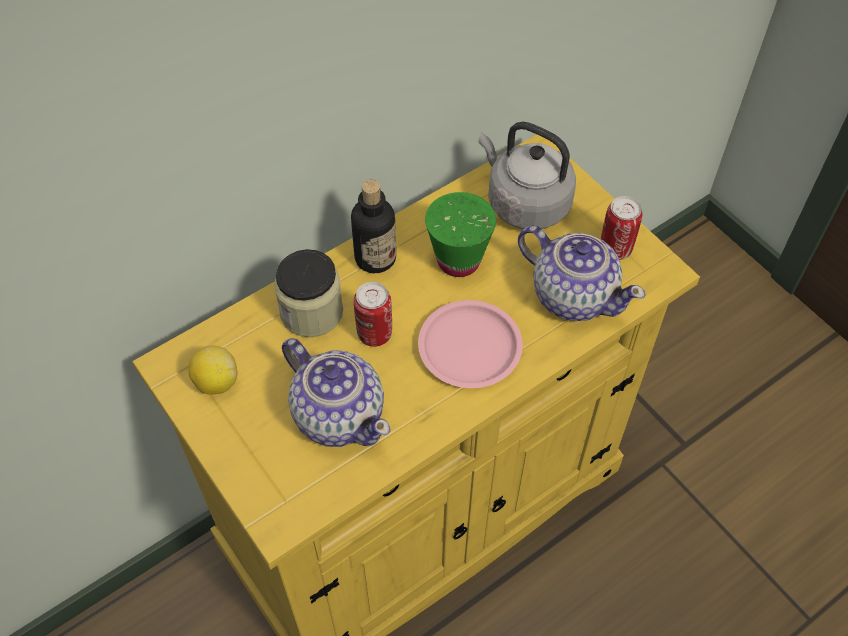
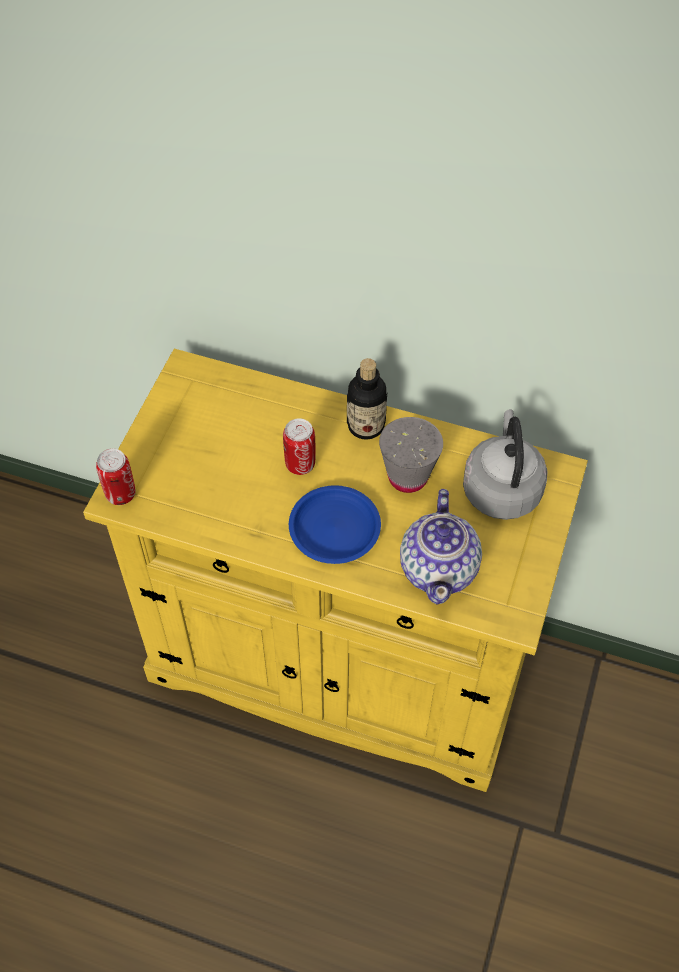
camera: 55 degrees right, 0 degrees up
lemon [188,345,238,394] -> none
jar [274,249,343,337] -> none
teapot [282,338,390,447] -> none
pink plate [418,300,523,388] -> blue plate [289,485,381,564]
green cup [425,192,496,277] -> grey cup [379,417,443,493]
can [601,196,642,260] -> can moved to [96,449,135,505]

